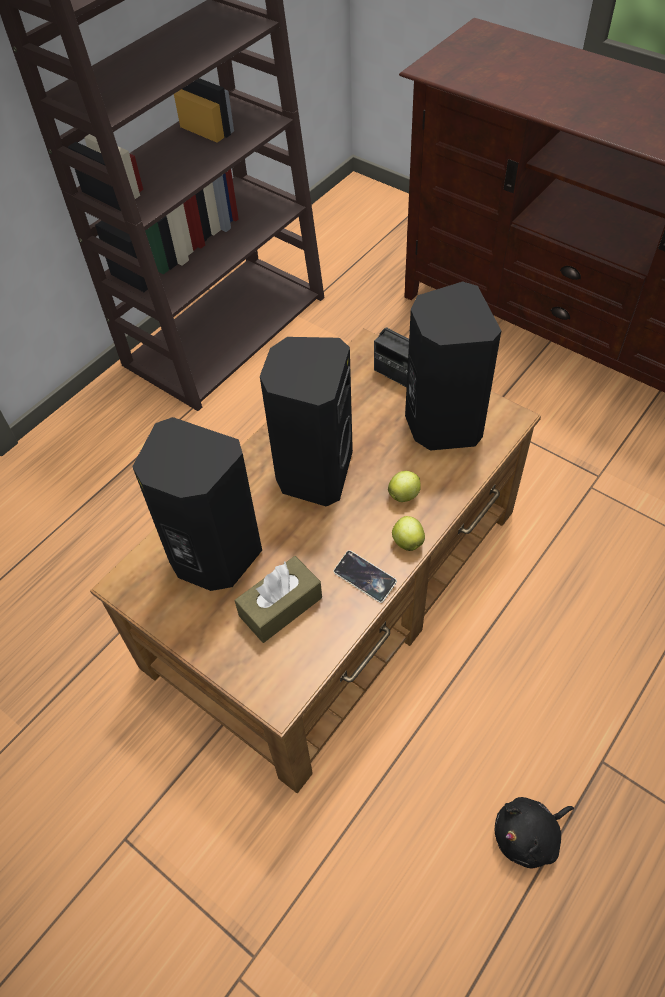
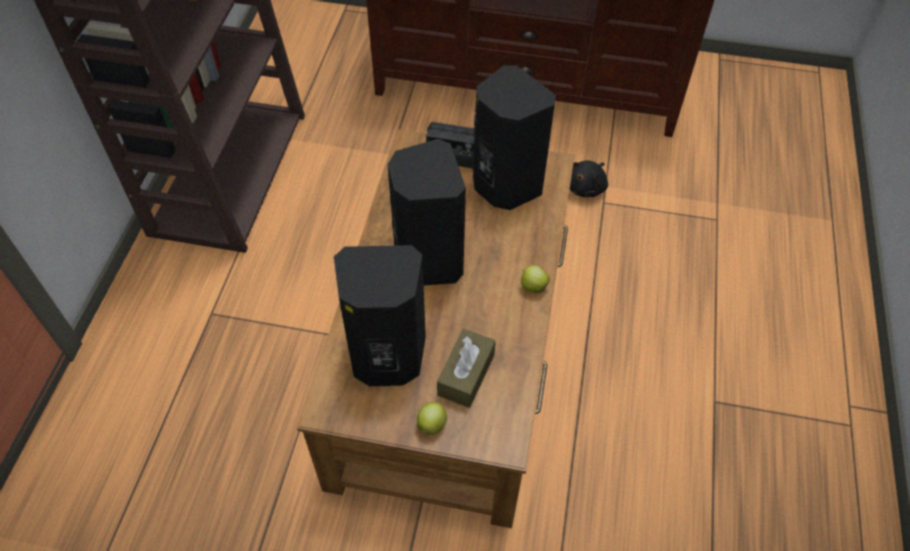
camera: 30 degrees left, 0 degrees up
phone [333,550,397,603] -> none
apple [388,471,421,502] -> apple moved to [417,402,447,435]
black plush toy [495,797,574,868] -> black plush toy moved to [570,160,608,197]

